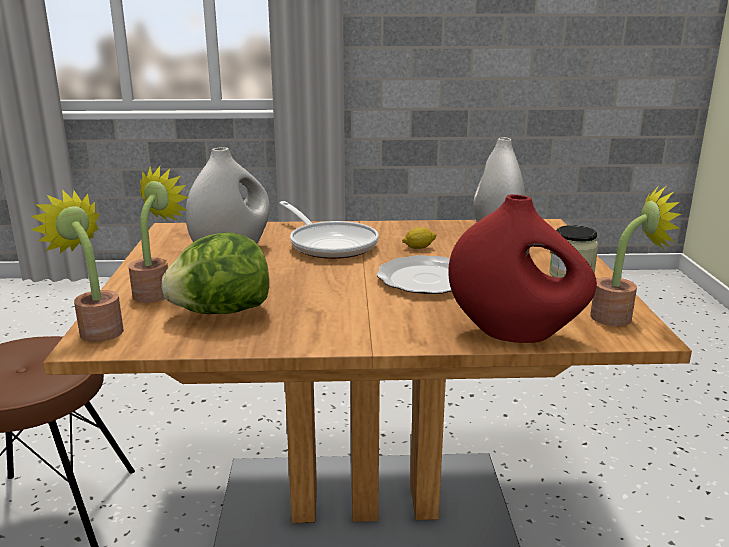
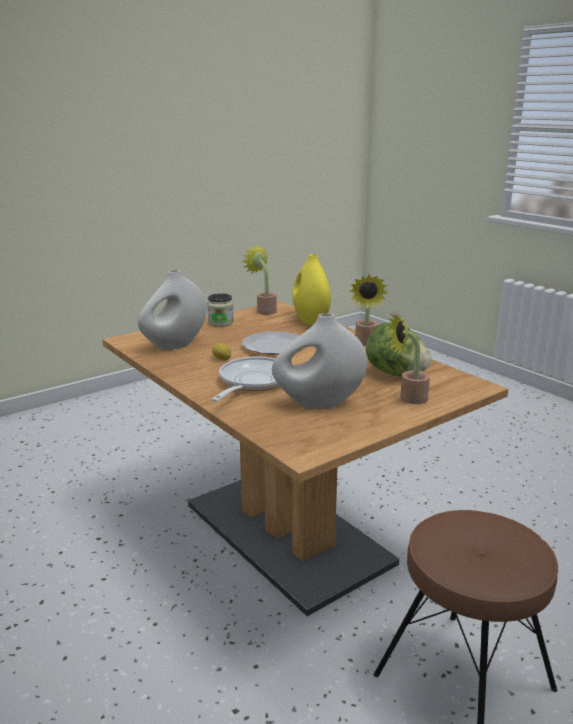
camera: 125 degrees left, 0 degrees up
potted plant [30,189,124,342] -> potted plant moved to [349,275,388,346]
red vase [448,194,597,343] -> yellow vase [292,254,331,326]

